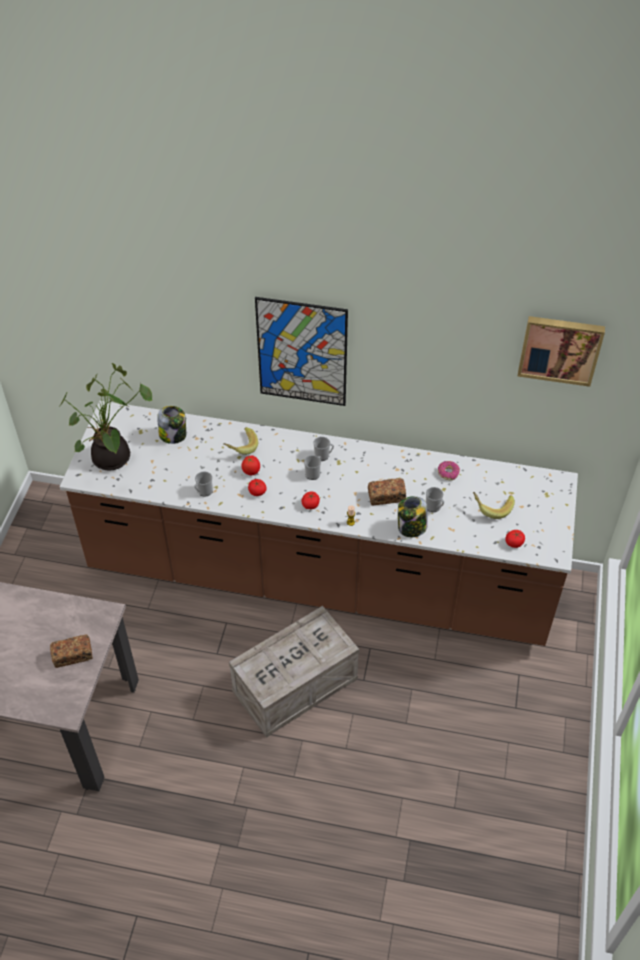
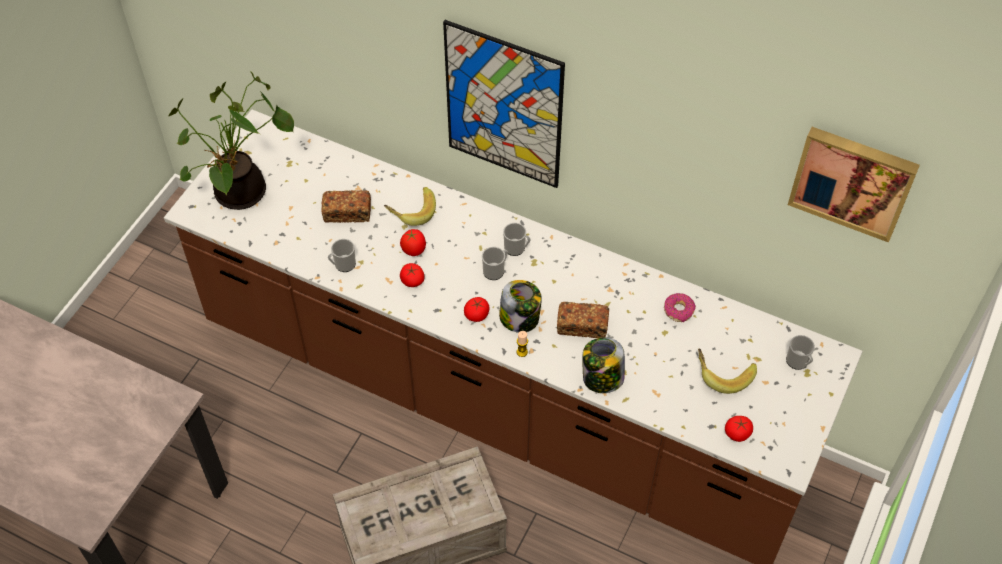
camera: 15 degrees right, 5 degrees up
bread [50,635,93,668] -> bread moved to [322,190,371,223]
jar [157,406,186,444] -> jar moved to [499,280,542,333]
mug [426,487,444,512] -> mug moved to [786,335,815,370]

